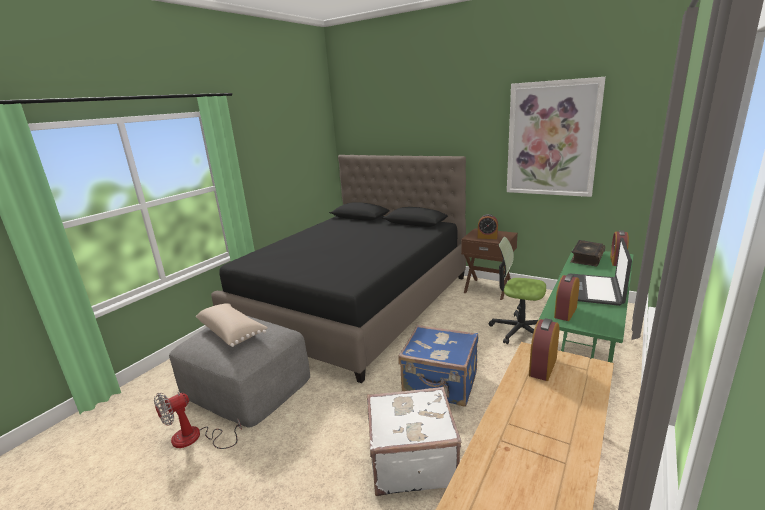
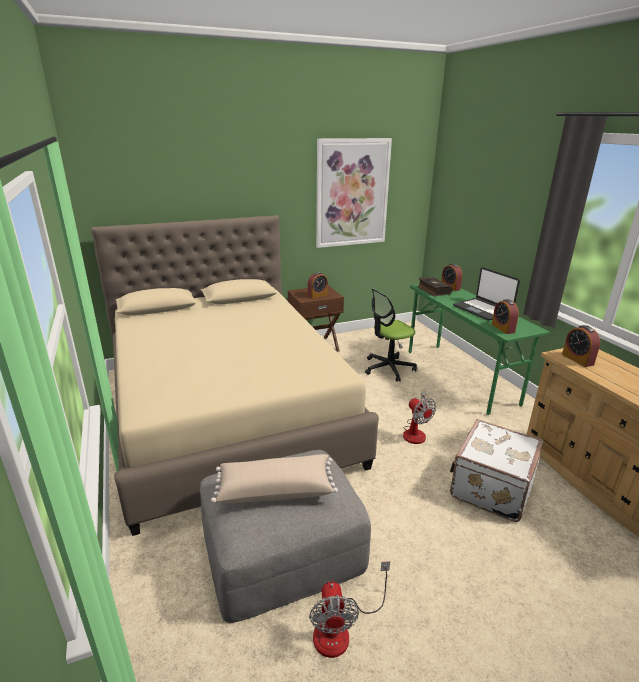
camera: 55 degrees left, 5 degrees up
black bed [211,155,466,383] -> beige bed [91,215,379,536]
blue suitcase [399,325,478,407] -> fan [403,391,436,444]

